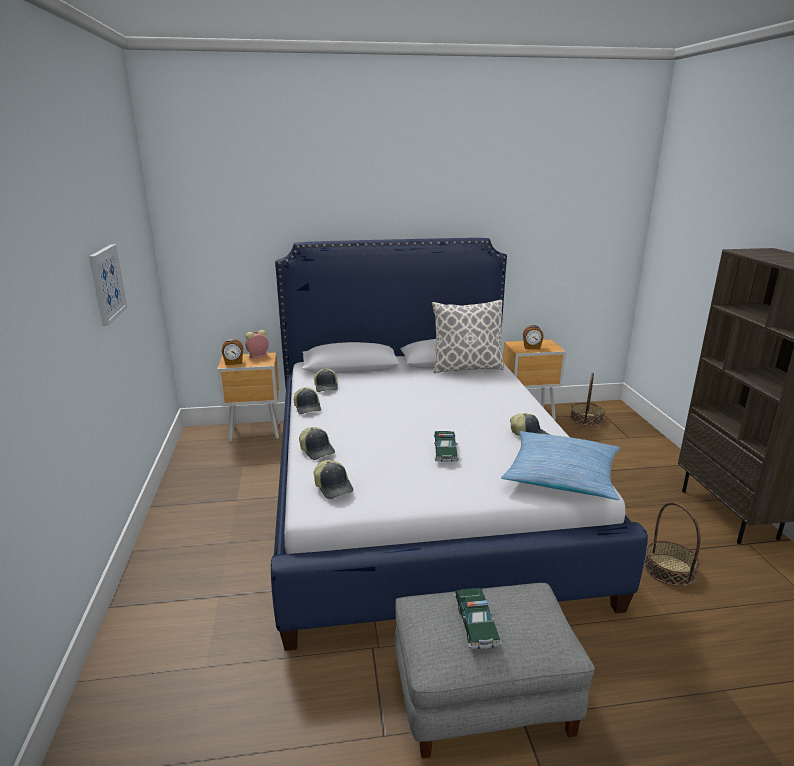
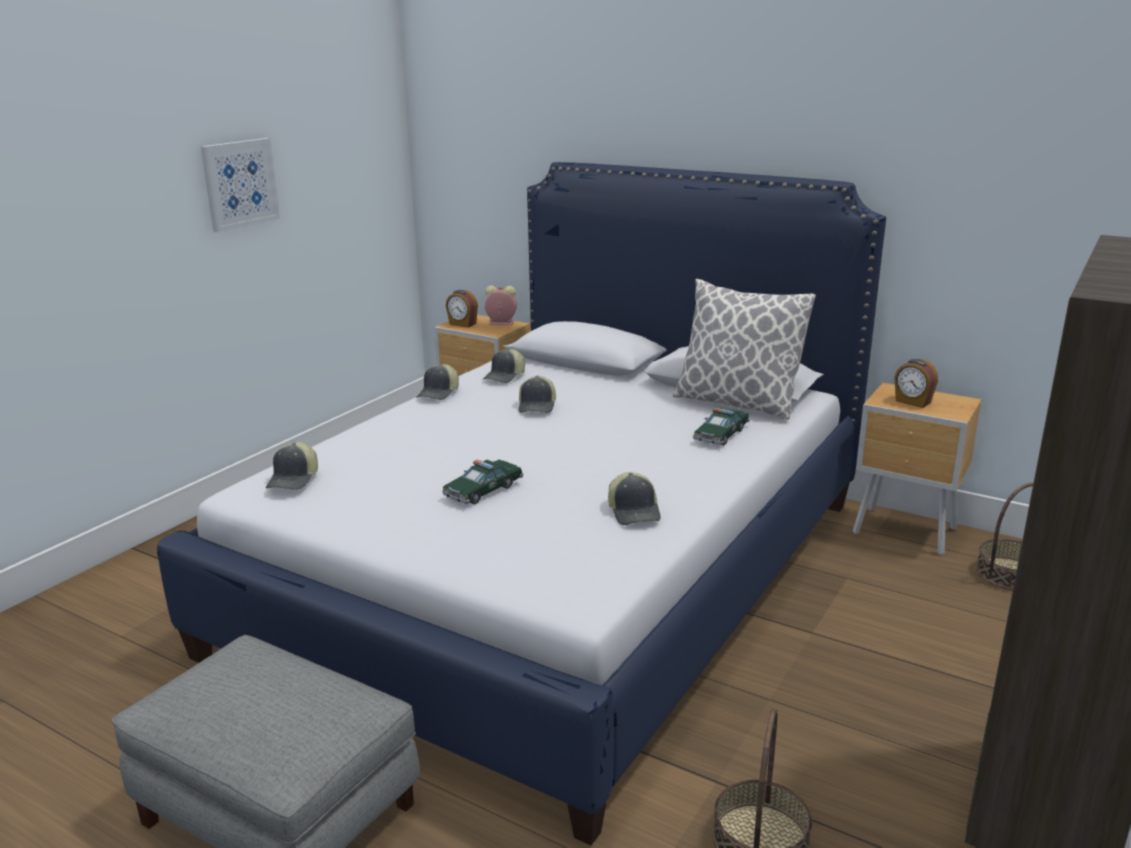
camera: 40 degrees right, 0 degrees up
cap [299,427,335,460] -> cap moved to [519,375,556,413]
toy car [454,588,502,649] -> toy car moved to [693,407,750,445]
pillow [501,431,620,500] -> none

